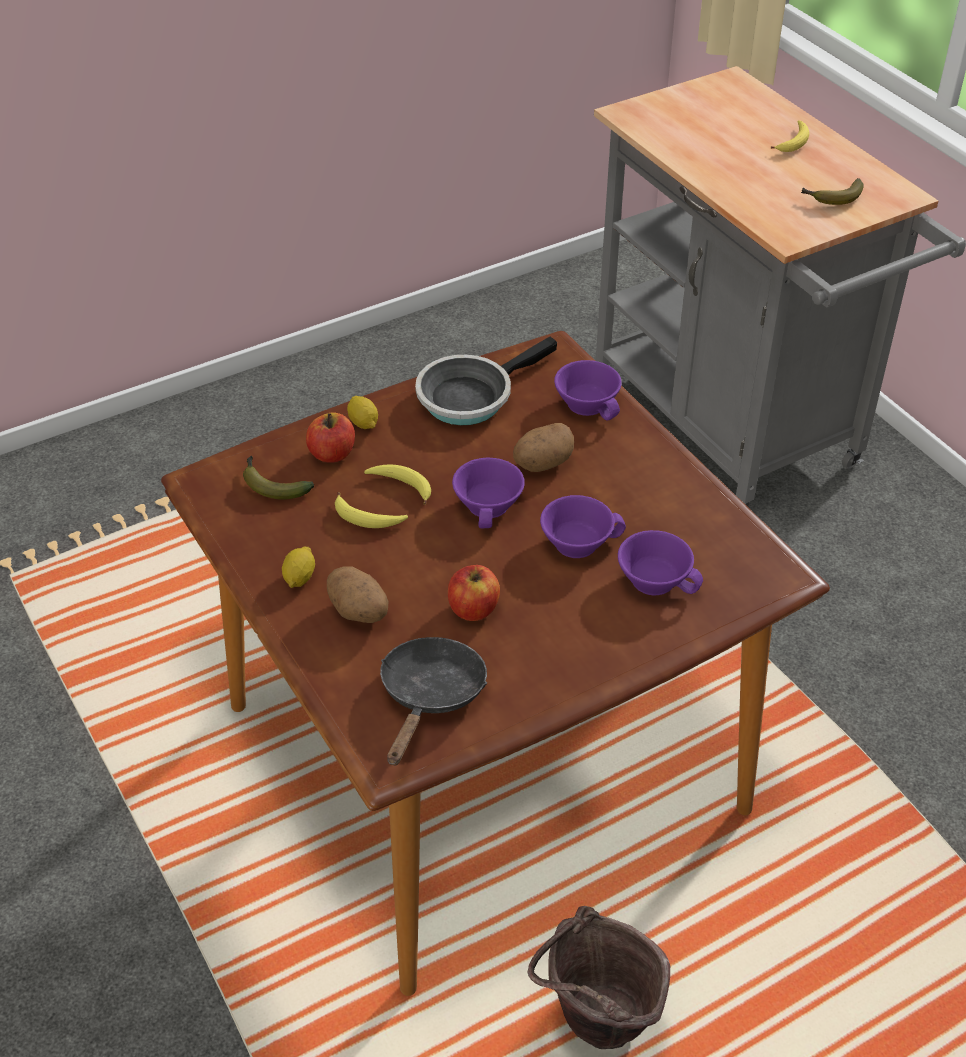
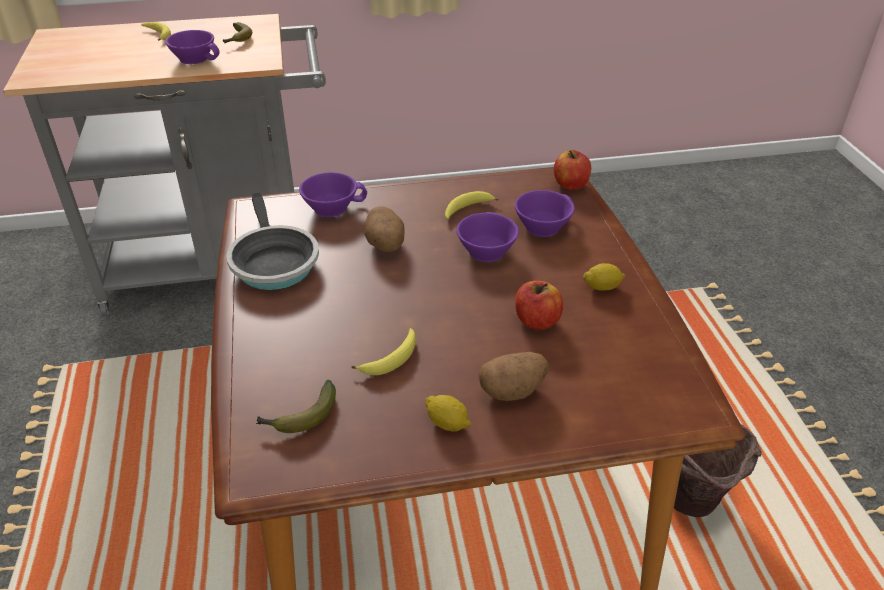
camera: 70 degrees left, 5 degrees down
apple [306,413,355,463] -> apple moved to [554,150,591,190]
lemon [347,396,378,429] -> lemon moved to [583,263,625,290]
banana [364,464,431,505] -> banana moved to [445,191,499,220]
black frying pan [380,637,487,765] -> none
purple cup [452,457,525,528] -> purple cup moved to [165,30,219,64]

